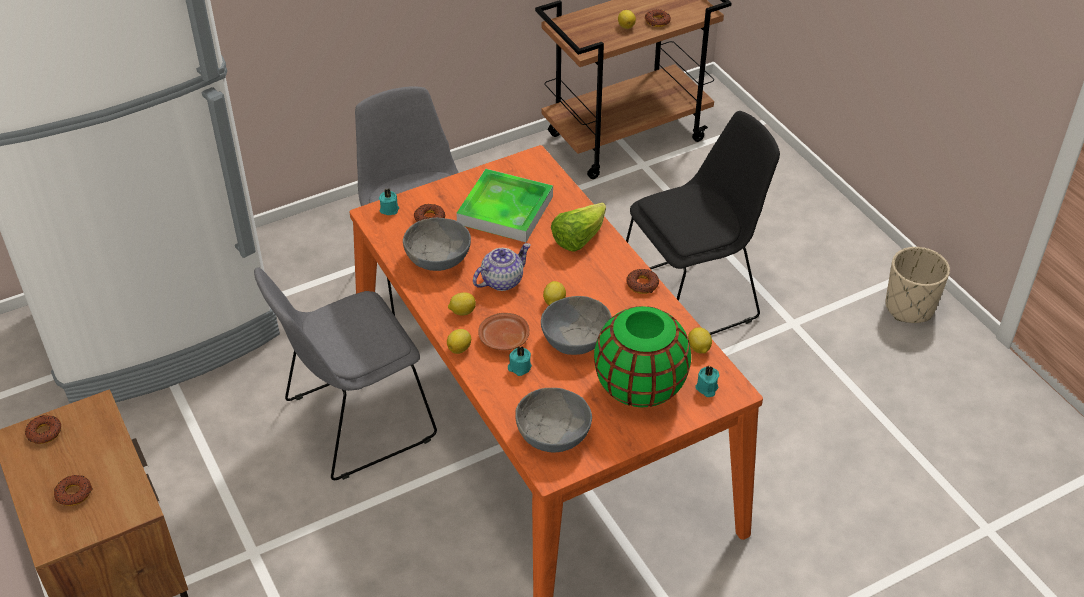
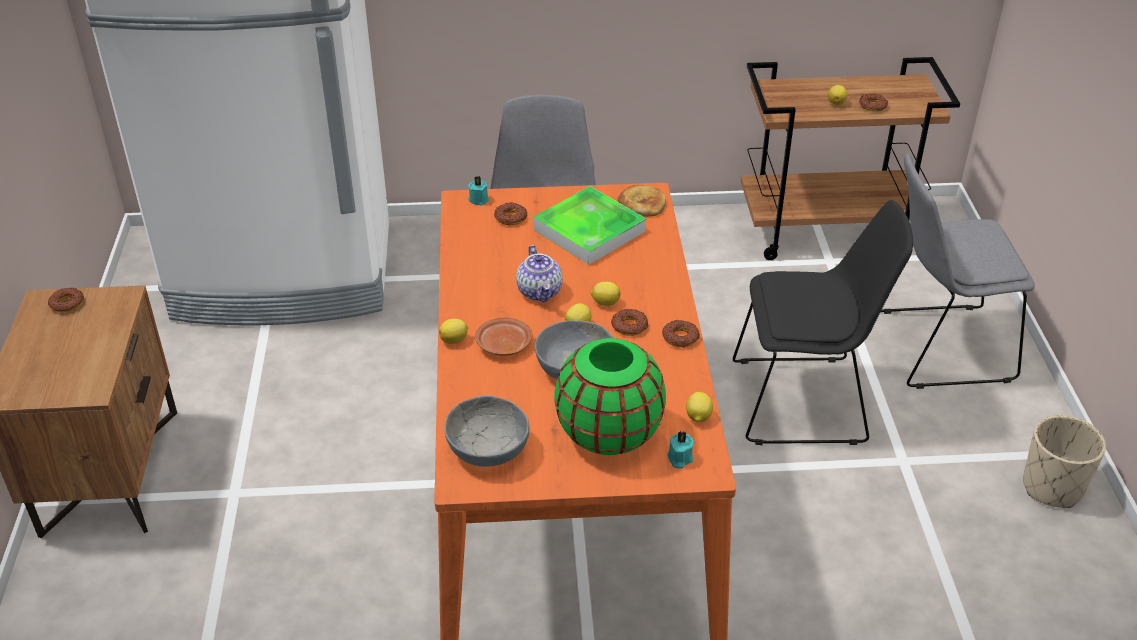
camera: 25 degrees right, 5 degrees down
donut [54,475,92,506] -> donut moved to [611,309,648,336]
grey chair [254,267,437,480] -> grey chair moved to [881,154,1035,389]
grey bowl [403,218,471,271] -> none
lemon [448,292,476,315] -> lemon moved to [590,282,621,306]
teapot [473,243,531,291] -> teapot turned 90 degrees clockwise [516,245,563,302]
turquoise candle [508,346,532,376] -> none
lettuce [551,202,606,252] -> none
none -> bread [618,185,666,217]

